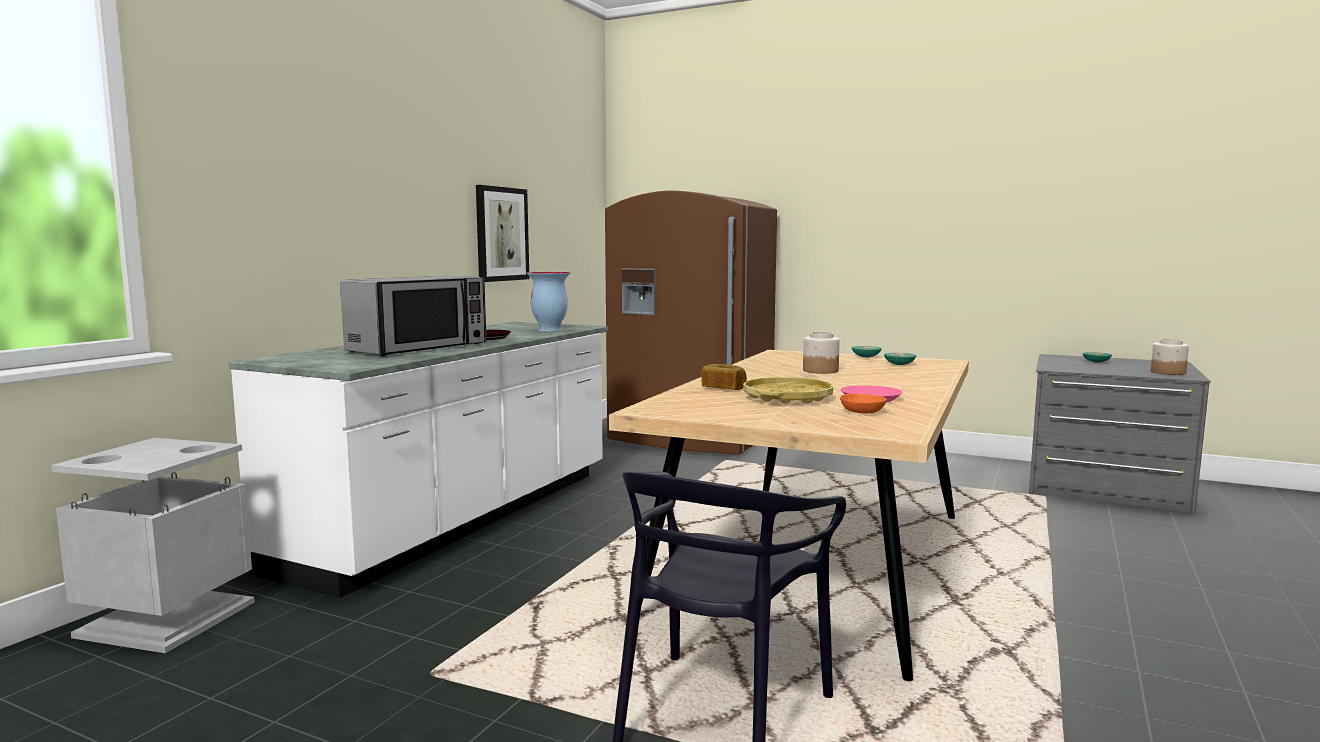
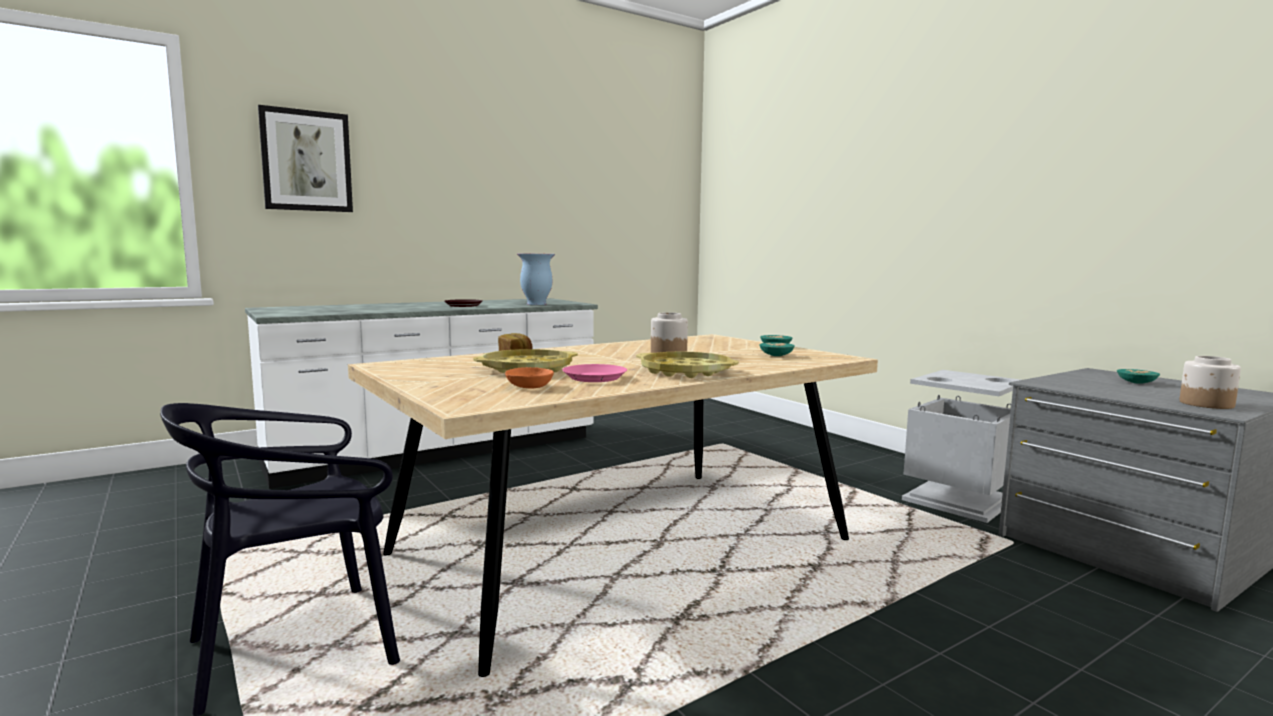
camera: 30 degrees right, 0 degrees up
grey trash can [51,438,255,653] -> grey trash can moved to [902,370,1020,523]
microwave [340,276,487,356] -> none
picture [476,185,529,282] -> picture moved to [258,105,353,212]
brown fridge [605,191,777,455] -> none
none -> yellow tray [636,351,739,378]

